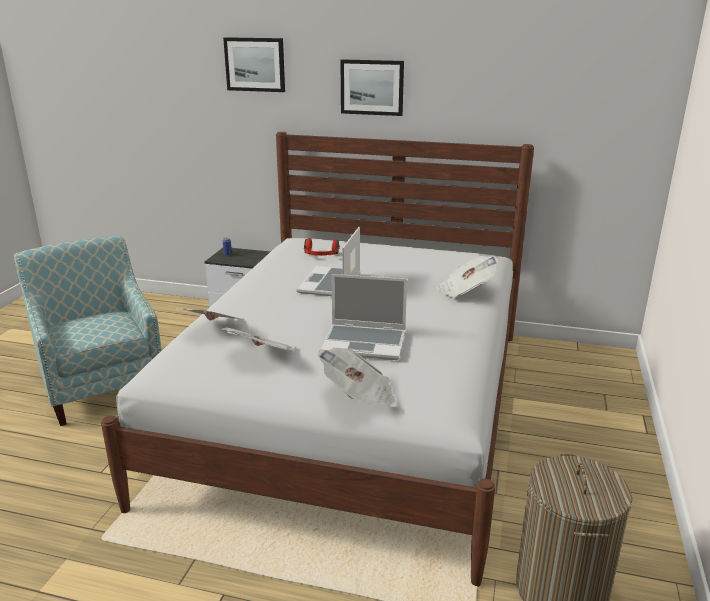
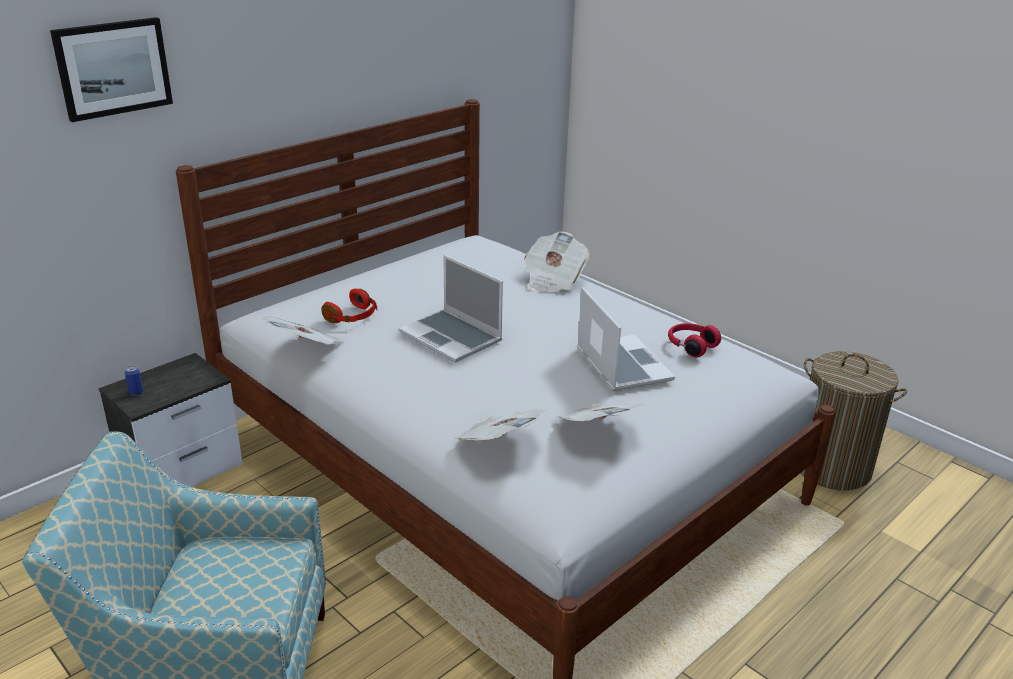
camera: 60 degrees left, 5 degrees up
newspaper [318,348,397,407] -> newspaper moved to [263,316,346,345]
laptop [321,274,407,360] -> laptop turned 60 degrees counterclockwise [577,287,675,391]
picture [341,59,404,116] -> none
none -> red headphones [668,323,721,357]

